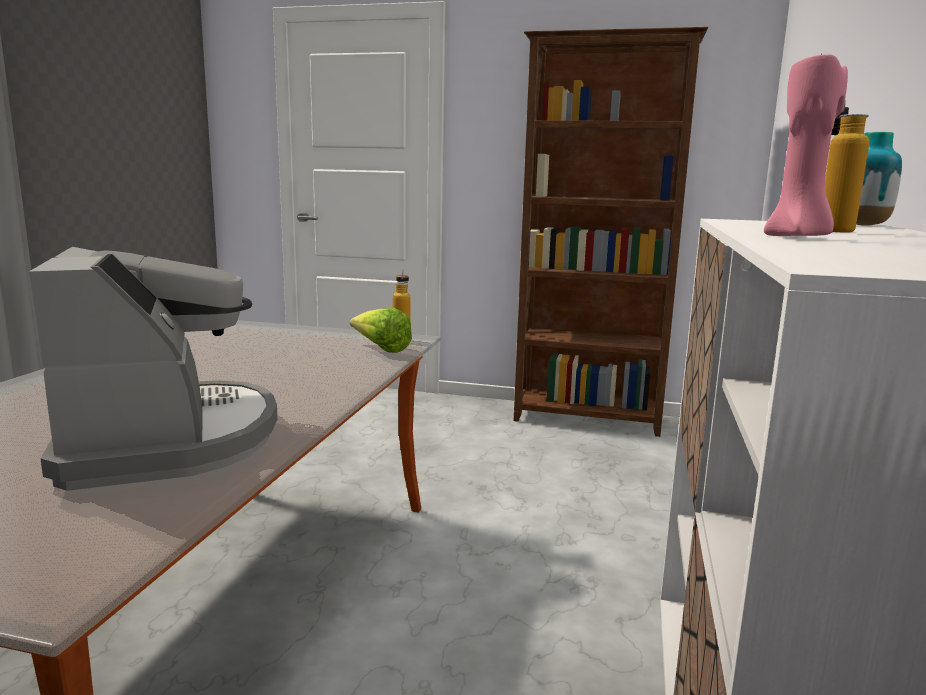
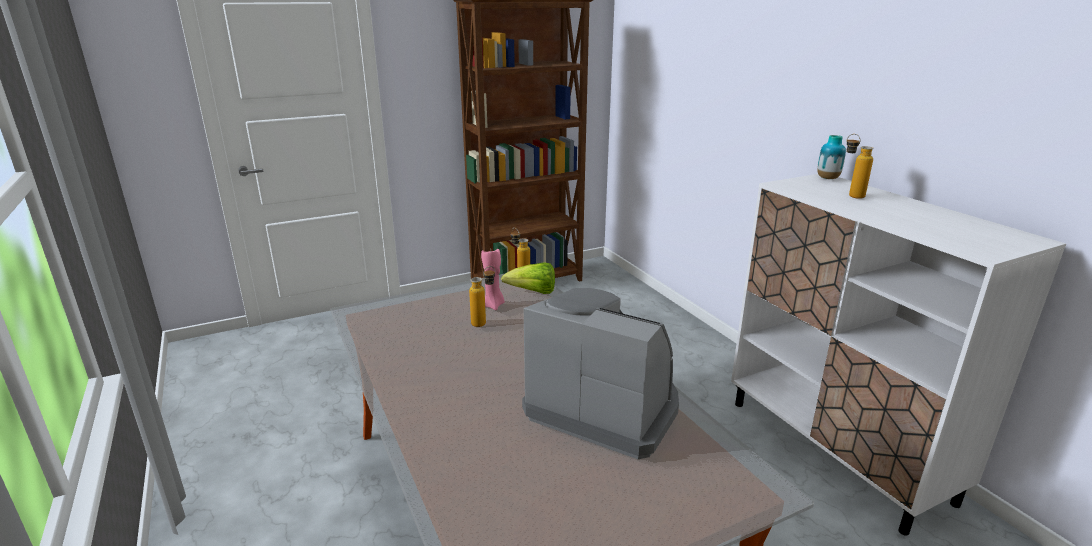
camera: 40 degrees left, 10 degrees up
pink candle [764,54,848,236] -> pink candle moved to [481,249,505,310]
none -> bottle [469,266,495,327]

